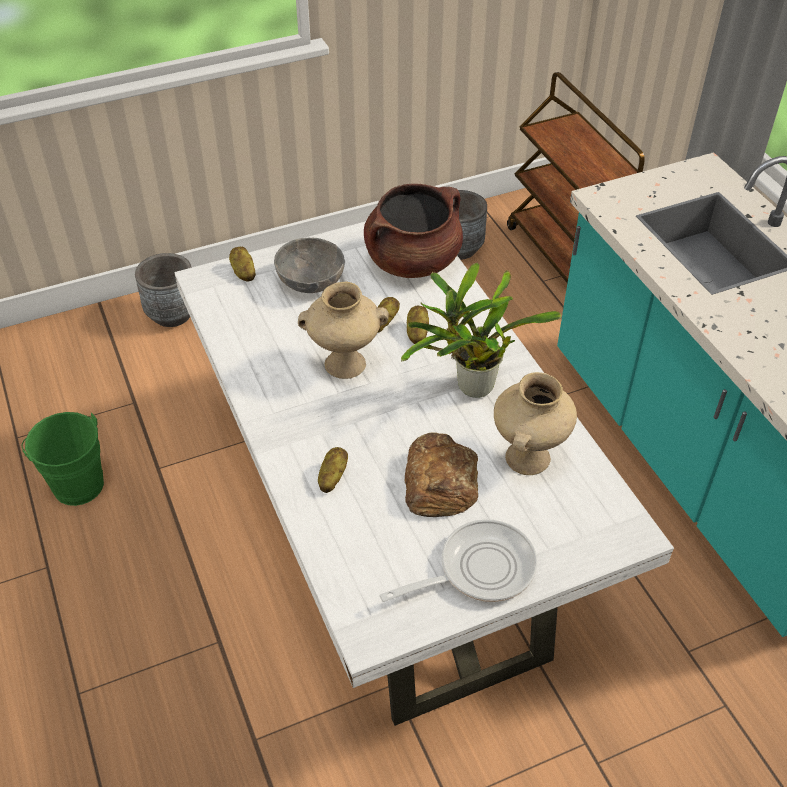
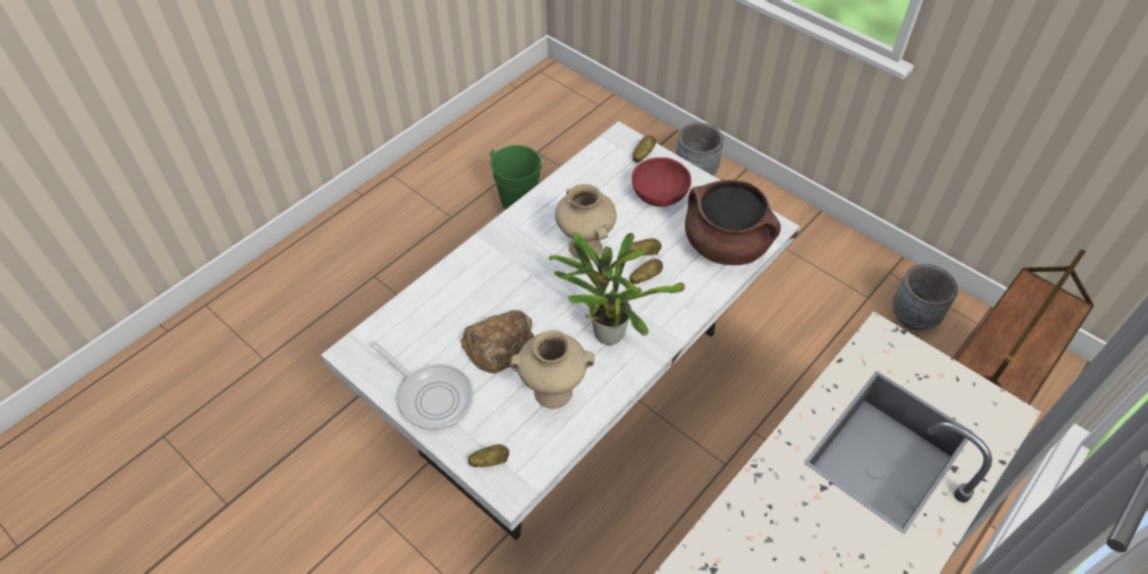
camera: 65 degrees right, 5 degrees up
grey bowl [274,238,345,293] -> red bowl [632,157,691,207]
potato [318,447,348,493] -> potato moved to [468,444,509,467]

